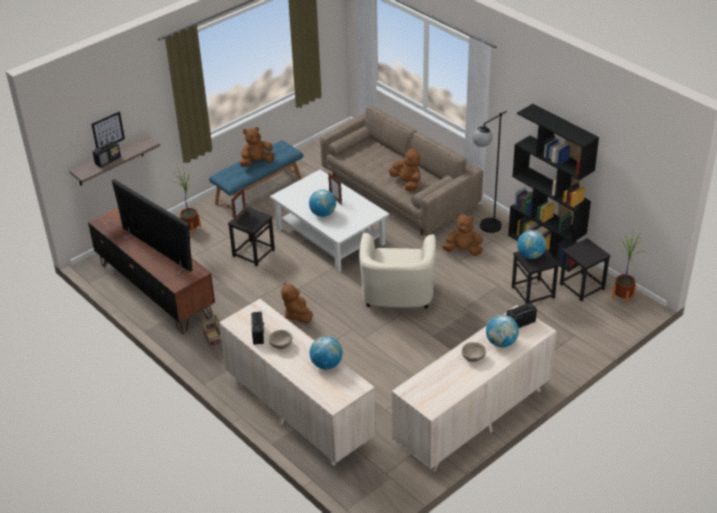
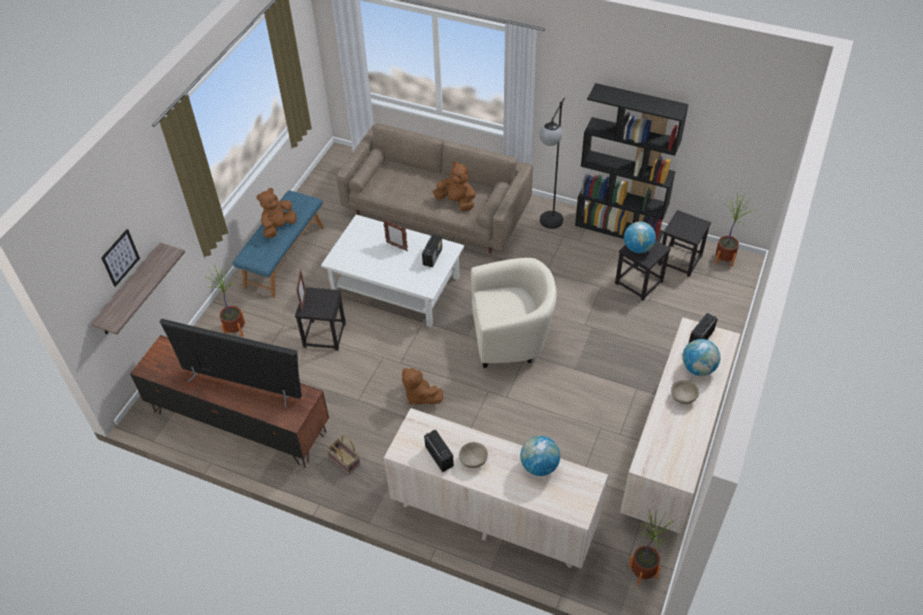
camera: 25 degrees left, 10 degrees up
radio [93,141,121,167] -> radio moved to [422,234,442,267]
globe [309,190,336,217] -> none
beige armchair [359,233,436,308] -> beige armchair turned 75 degrees counterclockwise [471,258,557,368]
brown plush toy [442,214,483,256] -> none
none -> potted plant [628,509,673,585]

